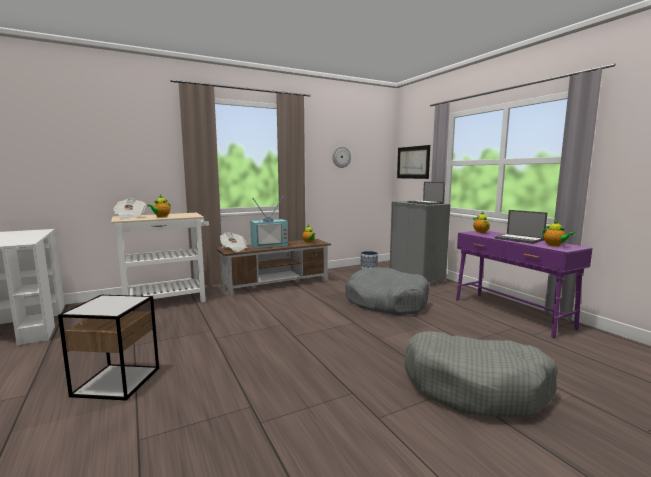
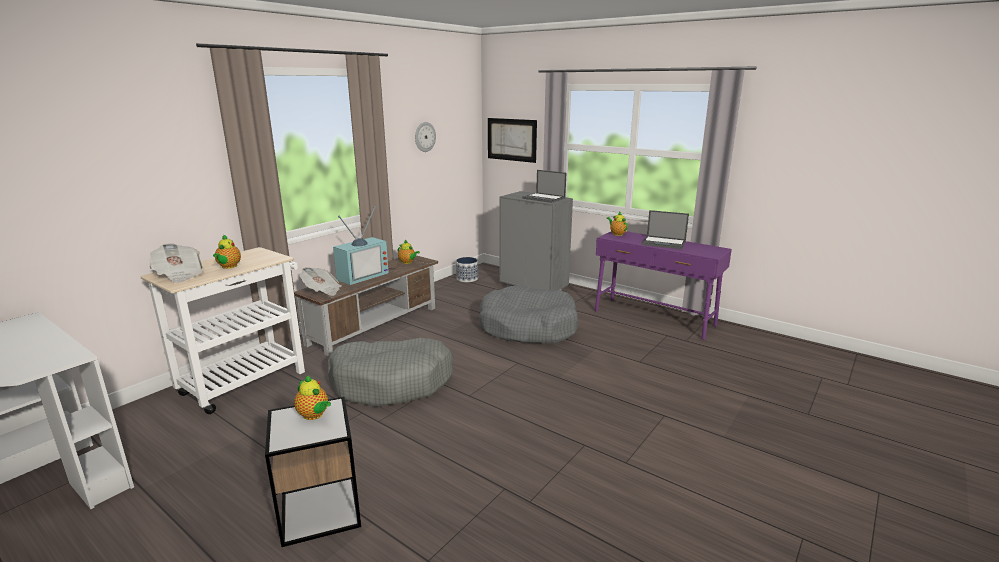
camera: 25 degrees left, 10 degrees up
grey dog bed [404,331,558,417] -> grey dog bed moved to [328,338,453,407]
teapot [542,220,575,247] -> teapot moved to [294,375,331,420]

